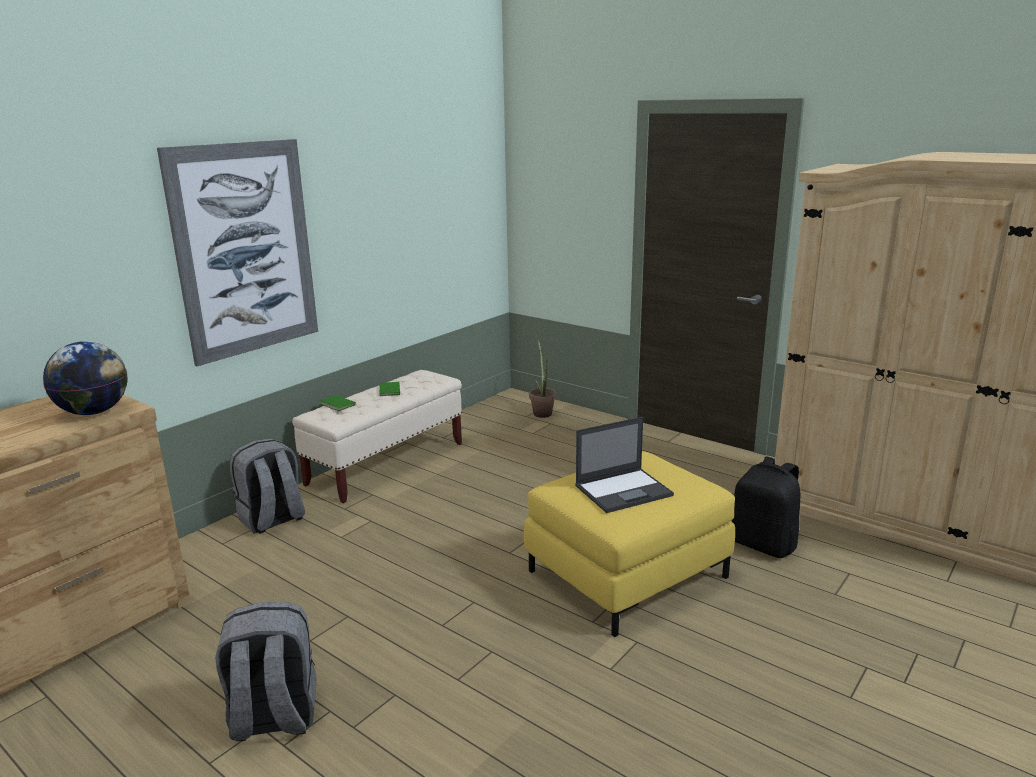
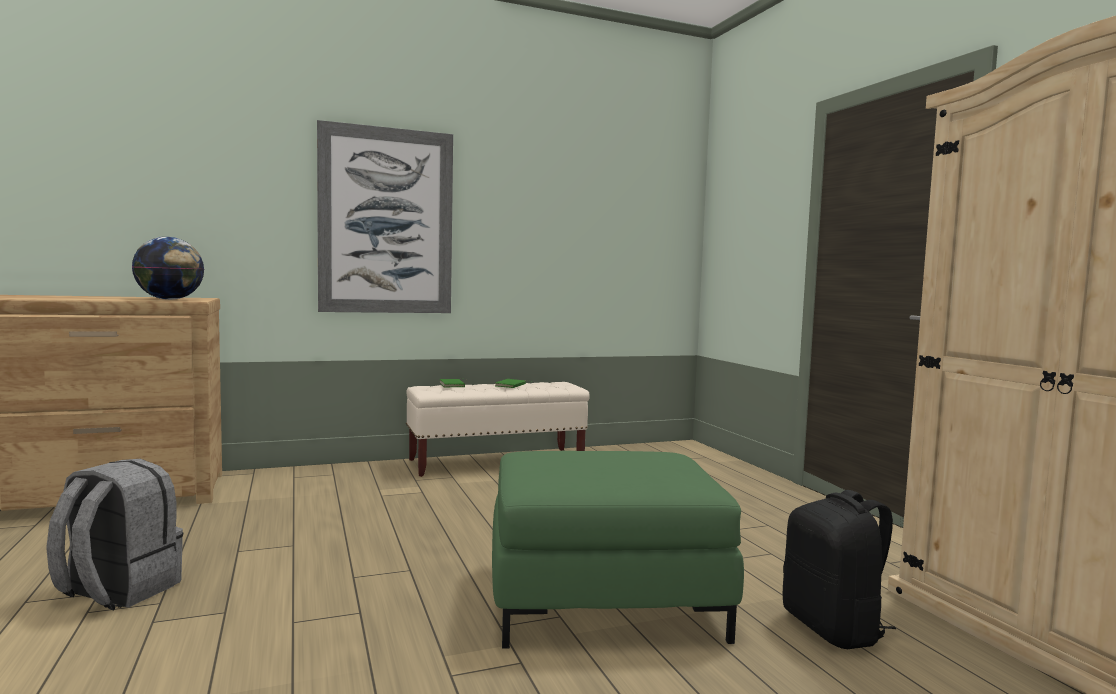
camera: 30 degrees right, 15 degrees down
grey backpack [230,438,305,534] -> none
yellow ottoman [524,451,735,637] -> green ottoman [492,451,744,649]
potted plant [529,340,556,418] -> none
laptop [575,417,674,513] -> none

